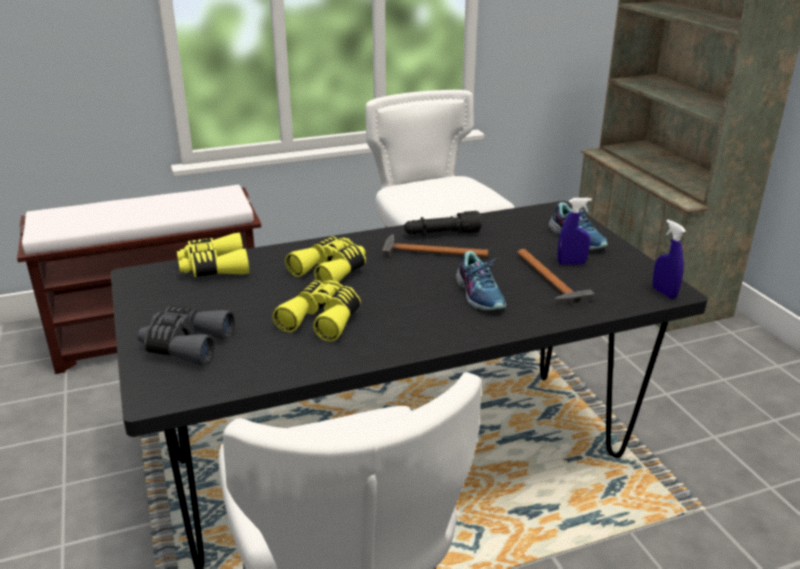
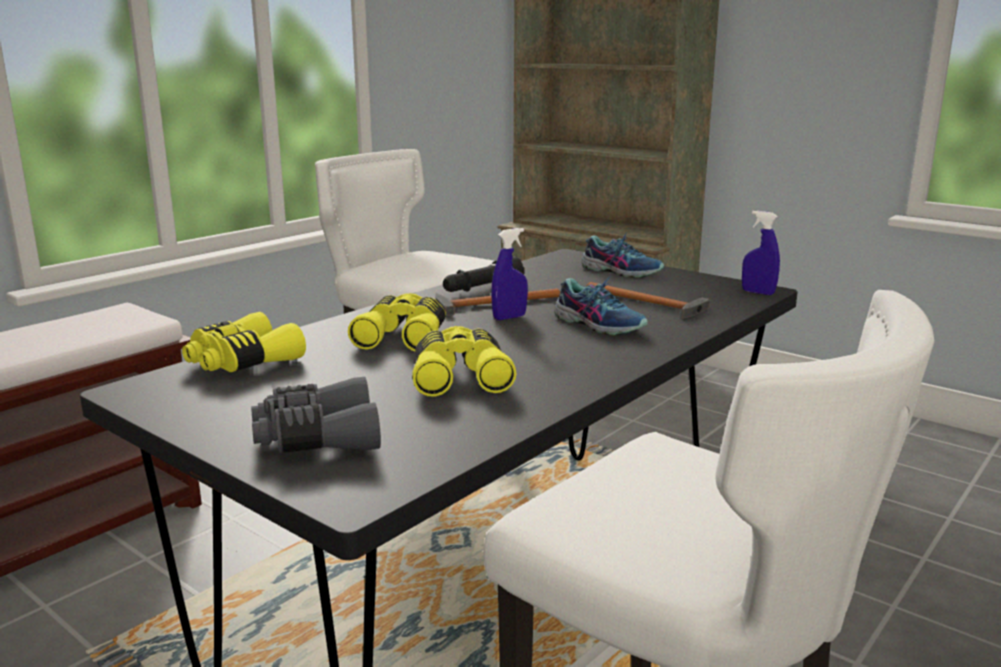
camera: 30 degrees left, 10 degrees down
blue spray bottle [558,198,592,265] -> blue spray bottle moved to [491,228,528,320]

